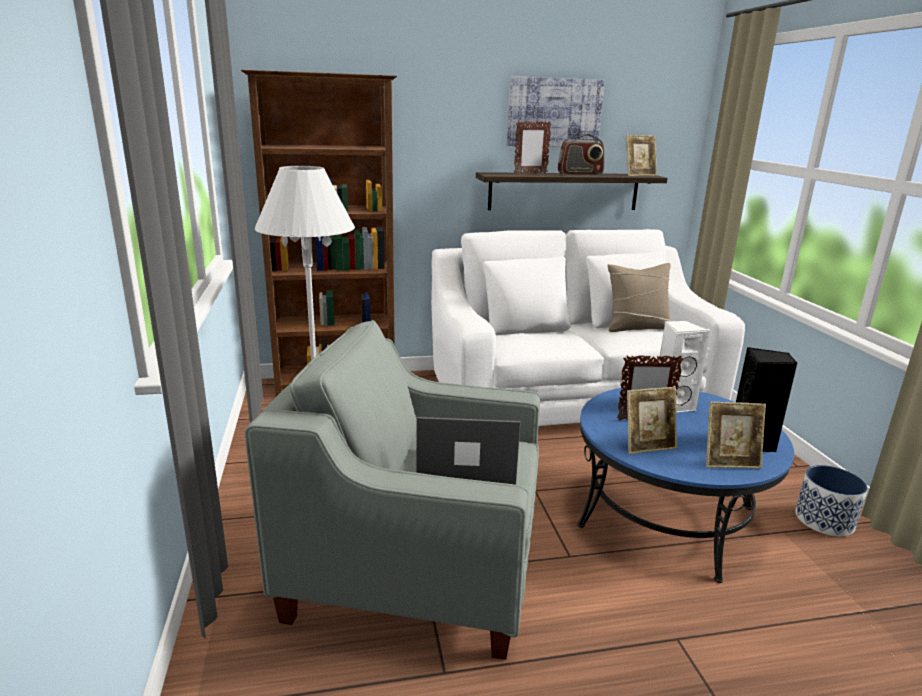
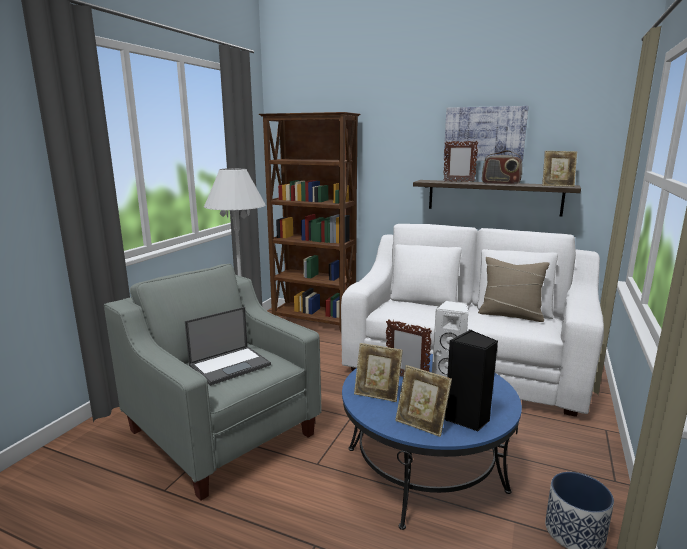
camera: 35 degrees right, 5 degrees down
laptop [416,417,521,485] -> laptop turned 105 degrees clockwise [185,307,271,386]

